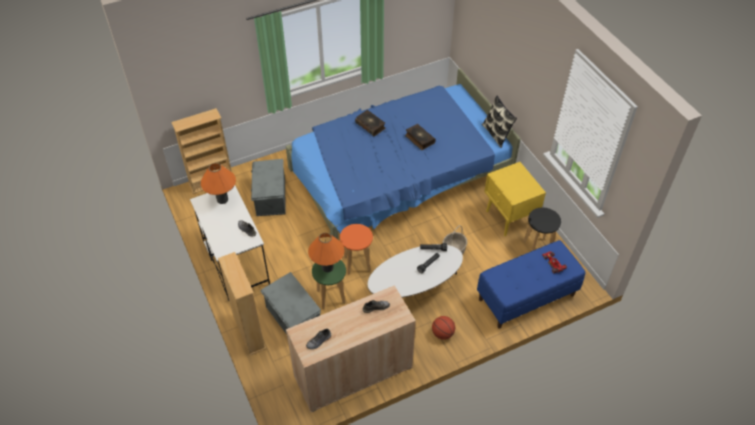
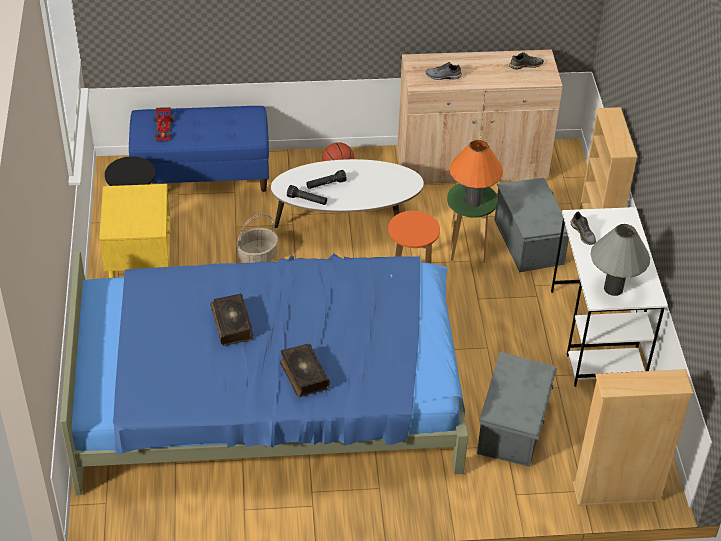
camera: 160 degrees left, 5 degrees down
orange table lamp [201,163,236,204] -> grey table lamp [591,224,650,296]
pillow [482,96,517,148] -> none

